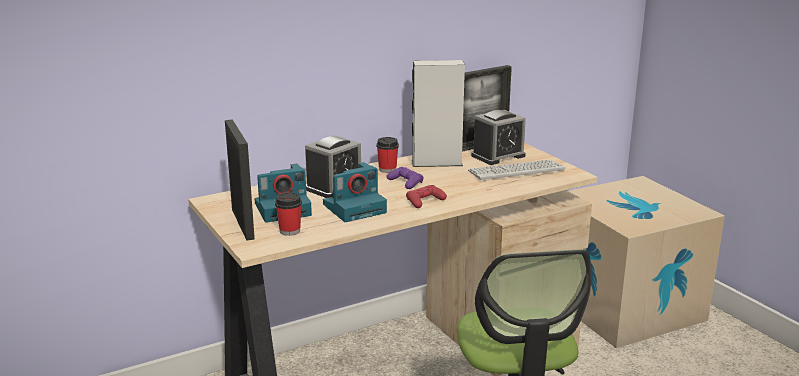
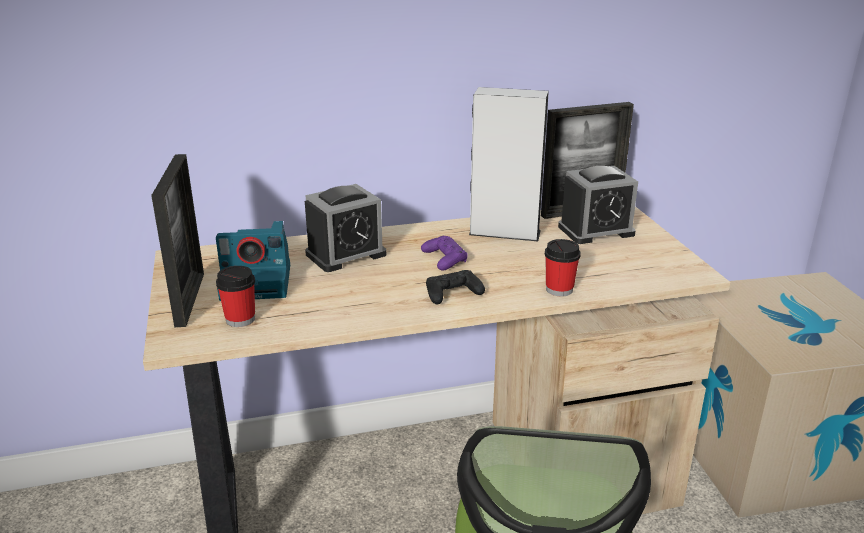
camera: 15 degrees right, 5 degrees up
camera [323,162,387,222] -> none
cup [376,137,399,173] -> cup moved to [545,239,581,296]
red game controller [406,185,447,208] -> black game controller [426,270,485,304]
keyboard [468,159,565,181] -> none

